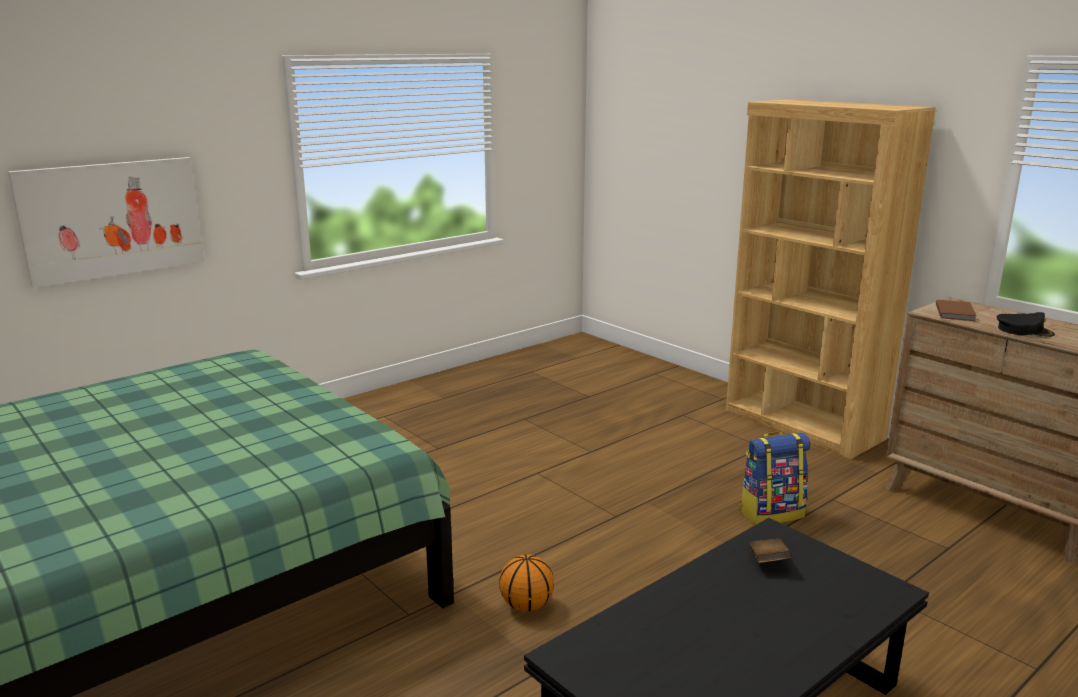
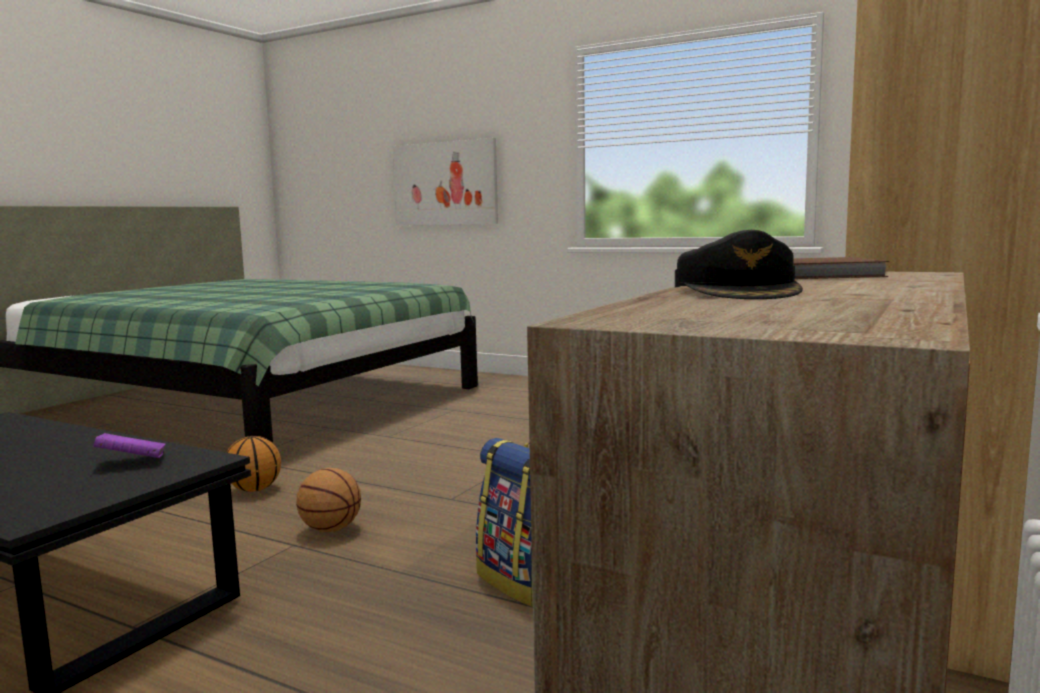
camera: 70 degrees right, 10 degrees down
brown book [749,539,792,563] -> purple book [94,433,166,458]
none -> basketball [296,468,361,532]

